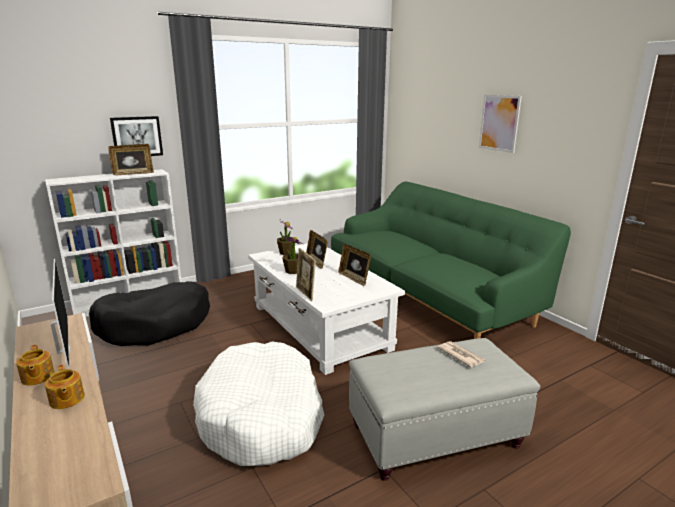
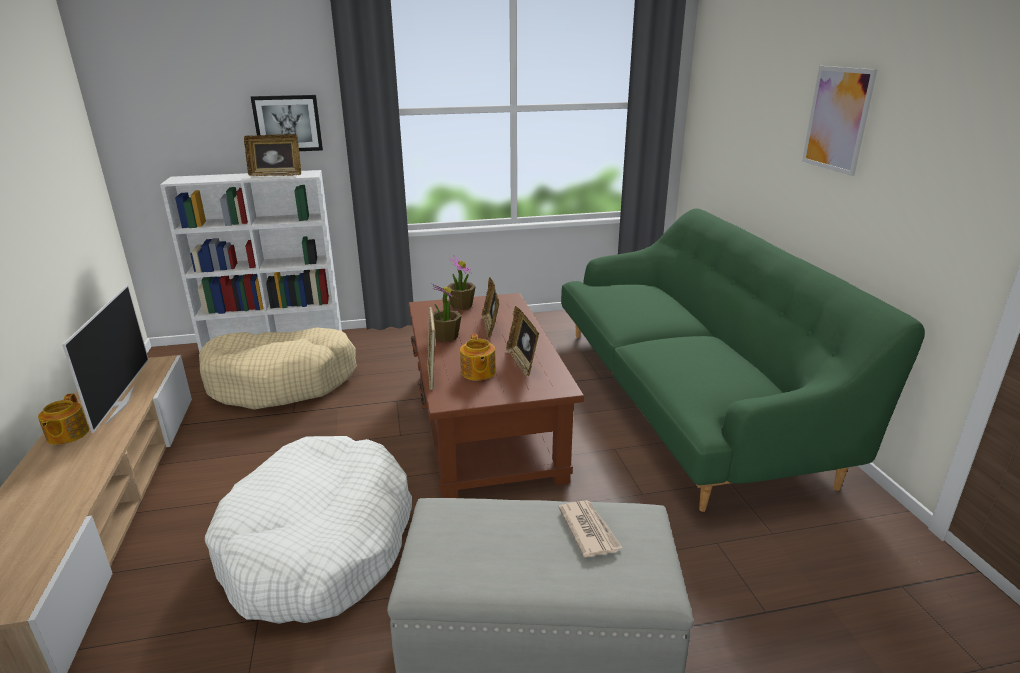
camera: 20 degrees right, 5 degrees up
teapot [45,364,85,409] -> teapot moved to [460,334,496,381]
black dog bed [89,281,210,346] -> beige dog bed [199,327,357,410]
white coffee table [248,243,405,375] -> brown coffee table [409,293,584,498]

